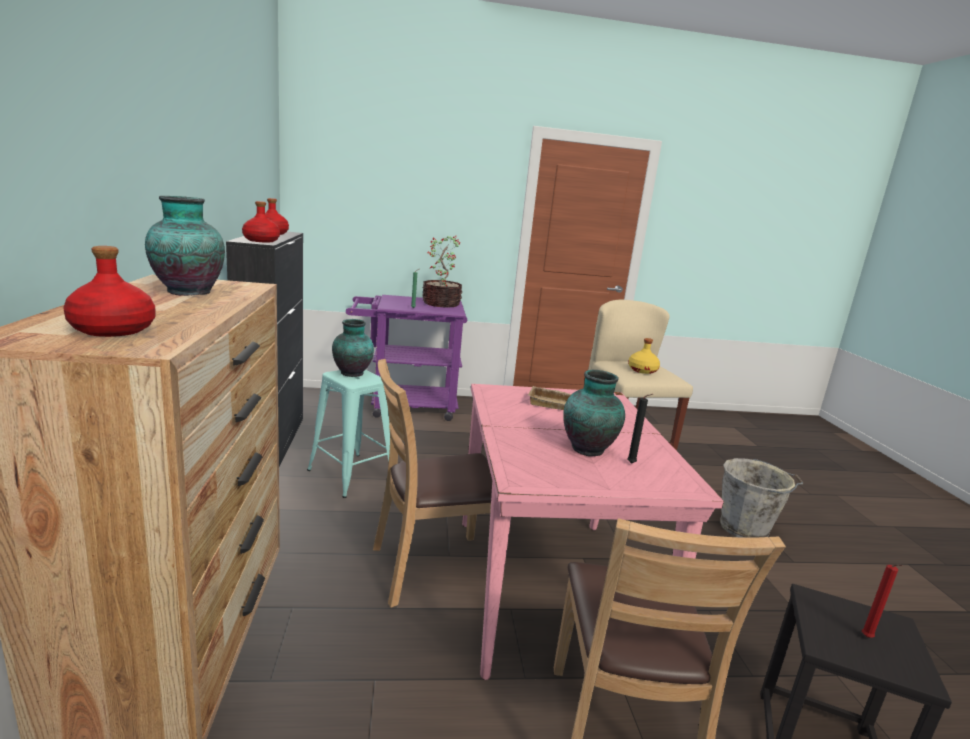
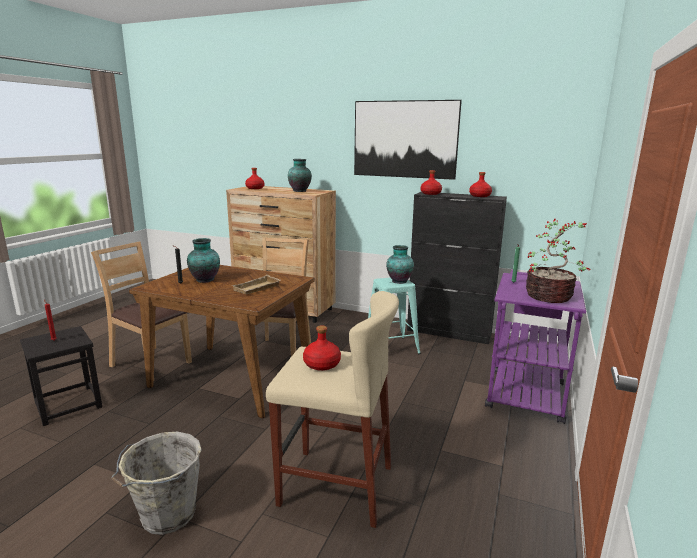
camera: 120 degrees right, 0 degrees up
pink dining table [462,384,724,680] -> brown dining table [129,265,315,418]
yellow bottle [628,338,660,374] -> red bottle [303,325,341,371]
none -> picture [354,100,462,180]

